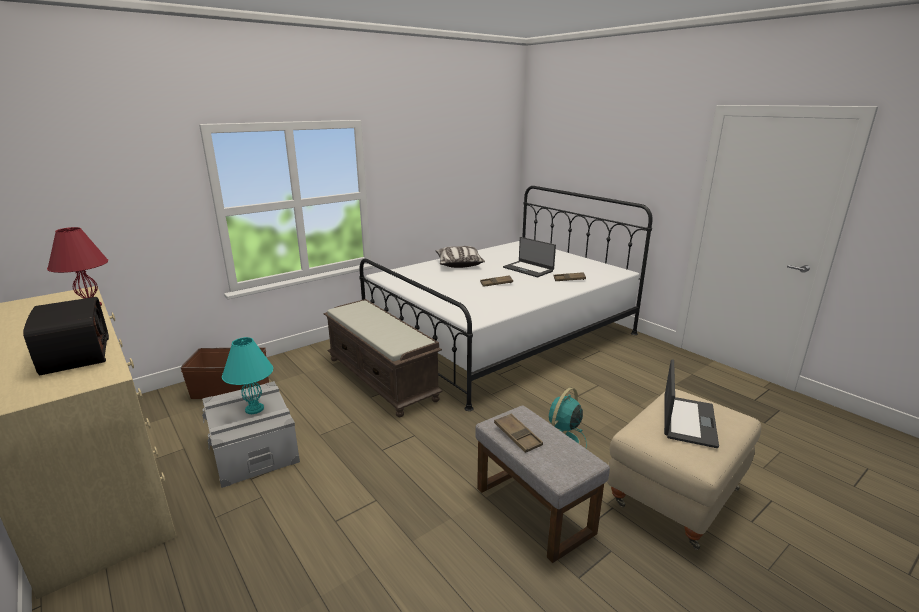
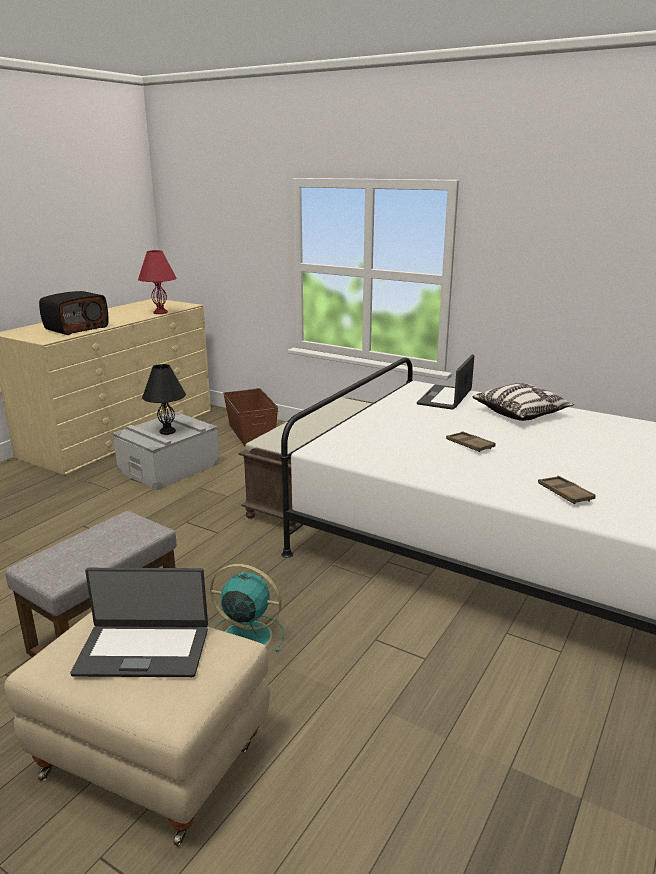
camera: 70 degrees right, 0 degrees up
turquoise table lamp [222,337,273,414] -> black table lamp [142,364,186,435]
brown tray [494,414,543,453] -> none
laptop [503,237,556,277] -> laptop moved to [417,354,474,410]

